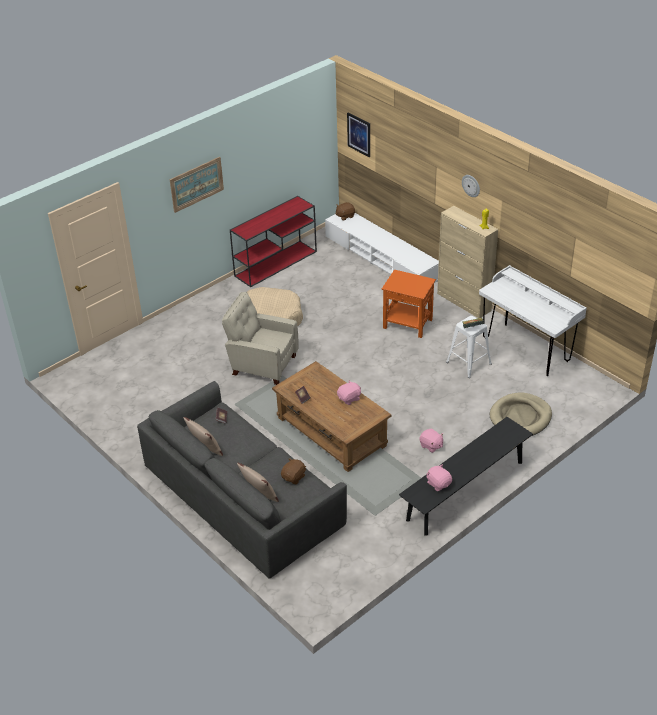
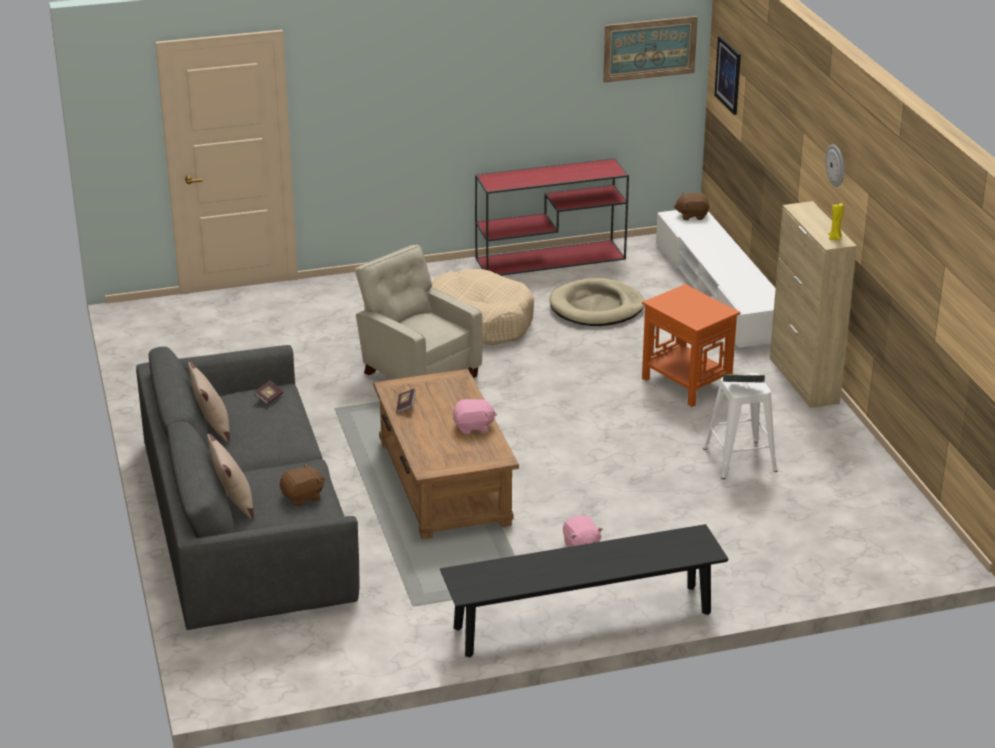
camera: 25 degrees right, 10 degrees down
picture [170,157,224,213] -> picture moved to [603,16,698,83]
pink plush toy [426,464,452,491] -> none
white desk [479,265,587,376] -> none
beige dog bed [490,393,552,436] -> beige dog bed moved to [549,278,645,326]

